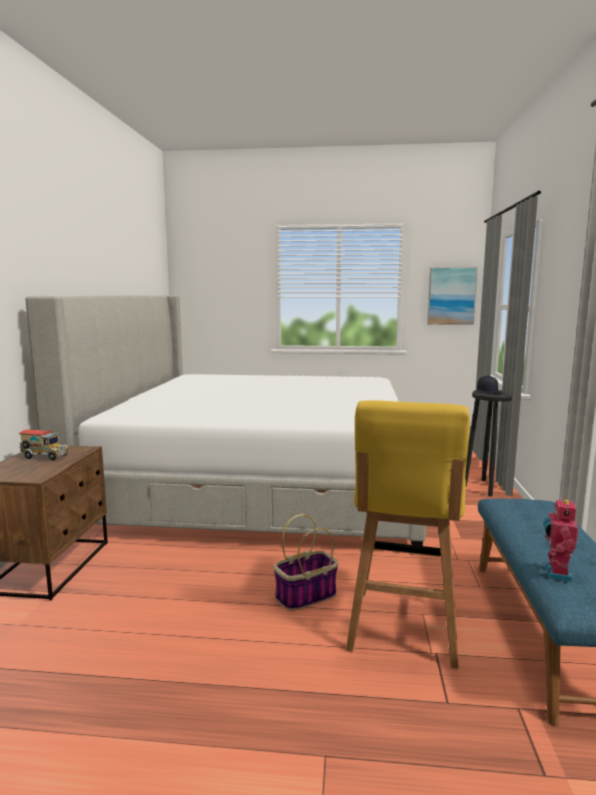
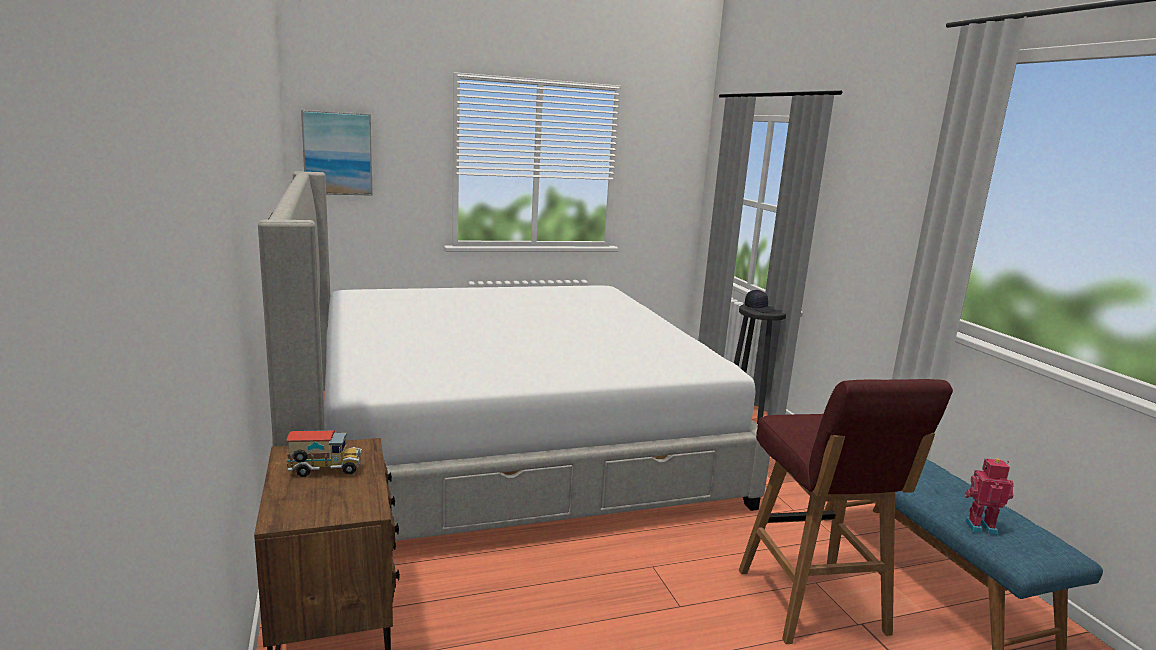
camera: 25 degrees left, 5 degrees up
basket [274,514,338,611] -> none
yellow stool [346,400,470,669] -> red stool [739,379,953,644]
picture [427,267,478,325] -> picture moved to [301,110,373,196]
toy robot [543,497,578,582] -> toy robot turned 105 degrees clockwise [964,458,1014,535]

